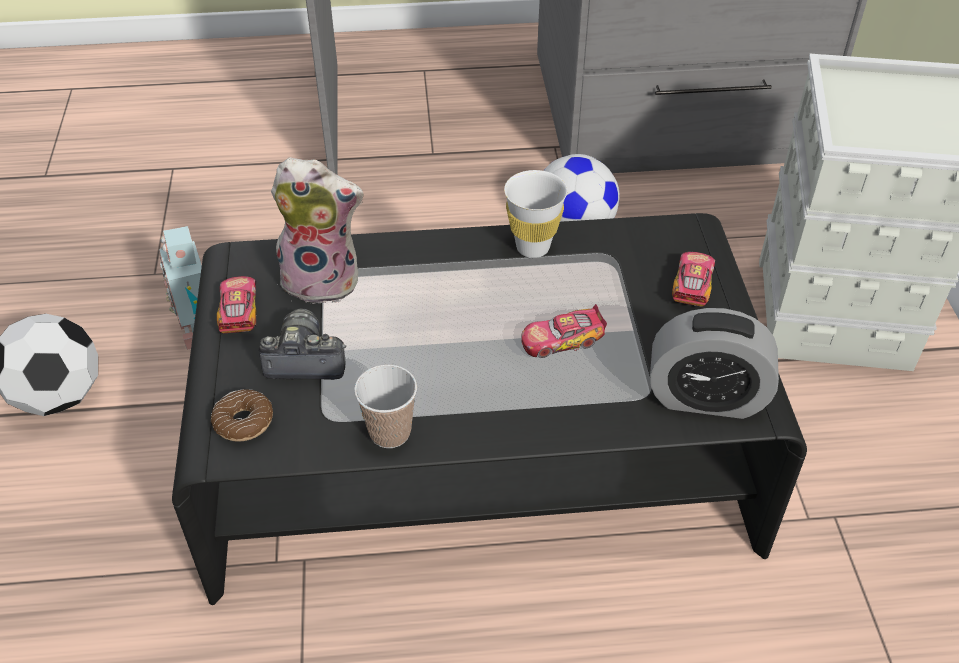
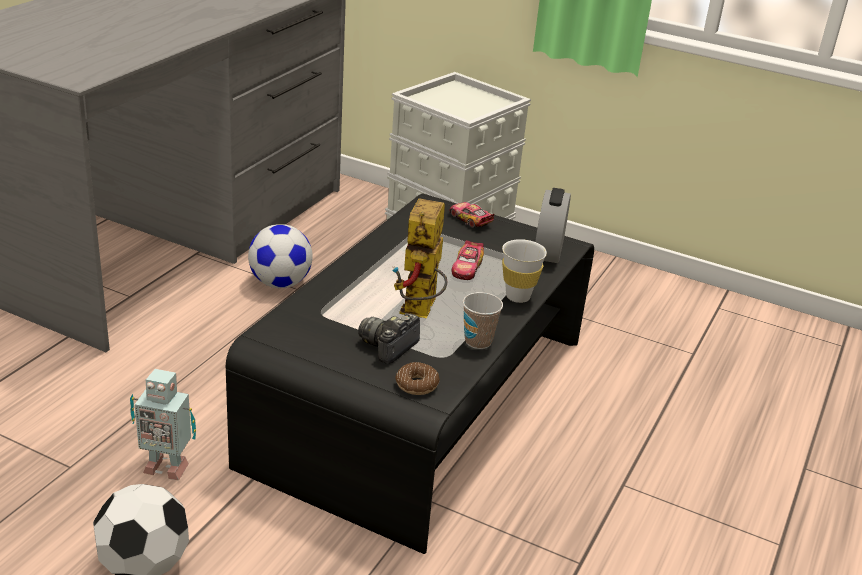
camera: 60 degrees left, 15 degrees down
toy car [217,276,257,333] -> none
plush toy [271,157,364,304] -> none
white cup [504,170,567,258] -> white cup moved to [502,239,547,303]
alarm clock [650,308,779,419] -> alarm clock turned 150 degrees clockwise [535,188,571,263]
none -> toy robot [393,199,447,318]

